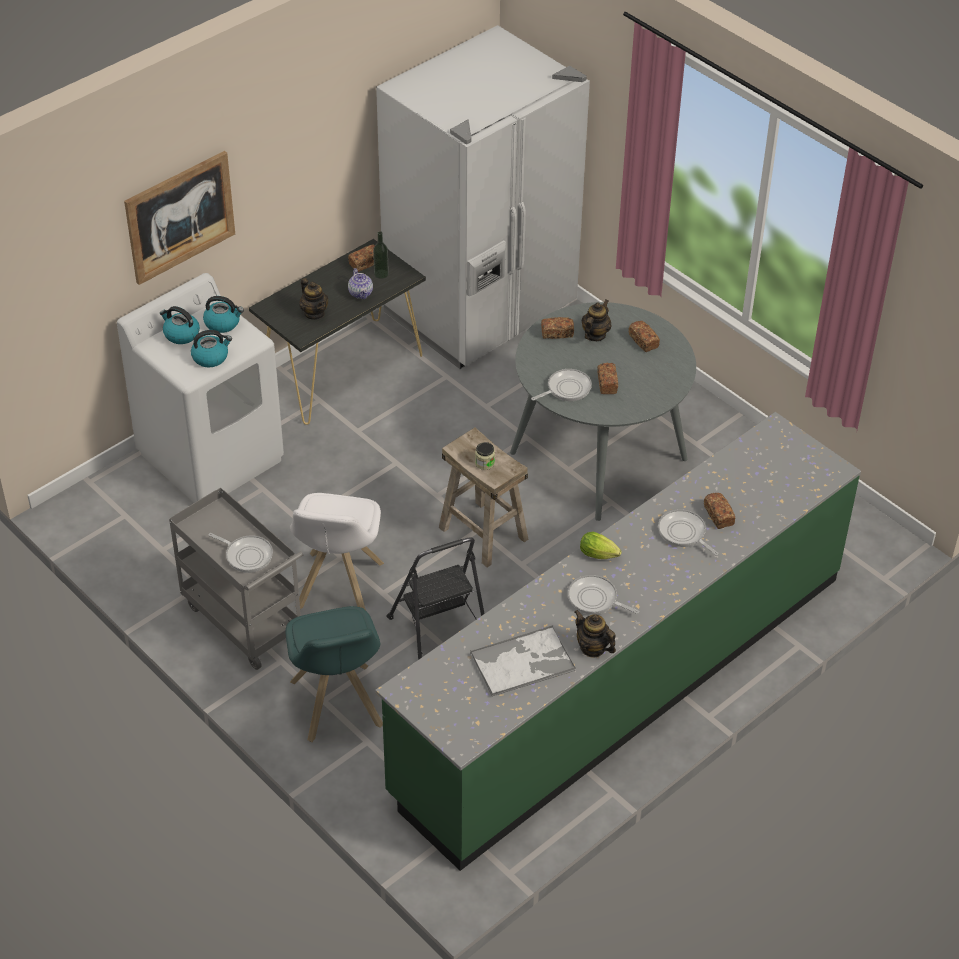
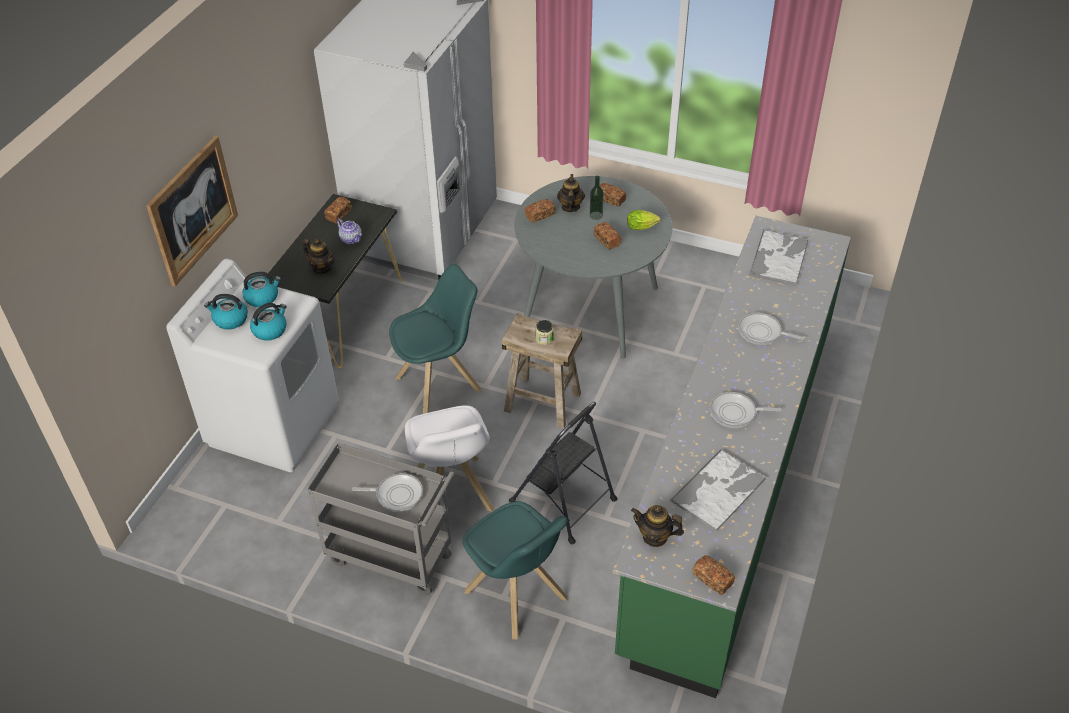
camera: 25 degrees left, 0 degrees up
bottle [373,231,389,279] -> bottle moved to [590,175,604,220]
frying pan [531,369,592,401] -> none
teapot [574,610,616,658] -> teapot moved to [631,505,684,547]
lettuce [580,532,622,559] -> lettuce moved to [627,210,660,230]
bread [704,493,735,529] -> bread moved to [692,555,735,595]
none -> turquoise chair [389,264,481,414]
none -> tray [749,230,809,286]

